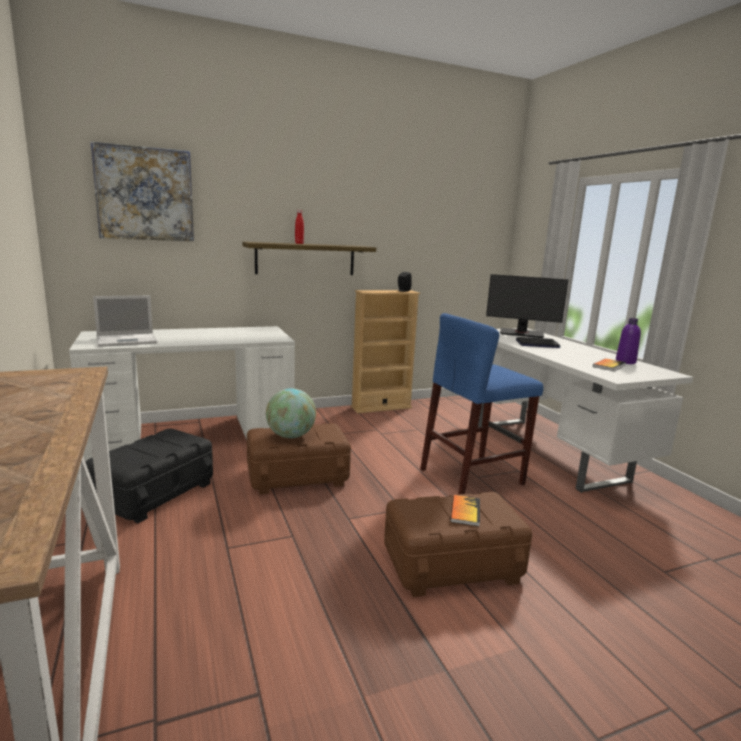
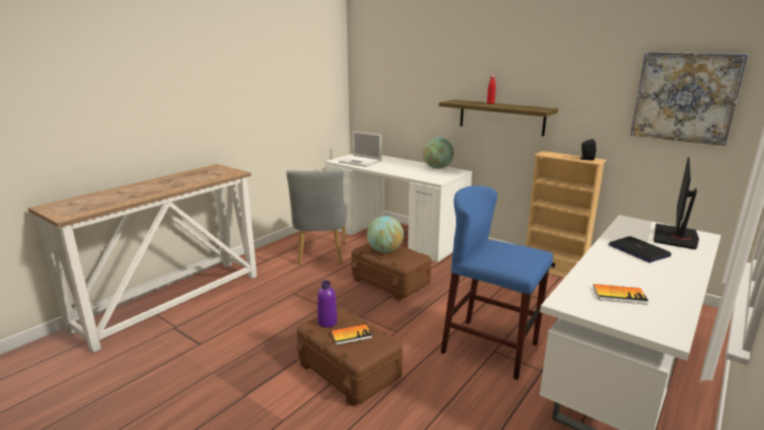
camera: 60 degrees right, 5 degrees up
black storage box [86,428,213,523] -> grey chair [286,170,347,265]
picture [91,142,194,241] -> picture moved to [630,52,748,146]
monitor [486,274,569,338] -> monitor turned 45 degrees clockwise [653,157,699,249]
purple bottle [616,318,641,364] -> purple bottle moved to [317,280,337,328]
none -> globe [423,137,454,169]

